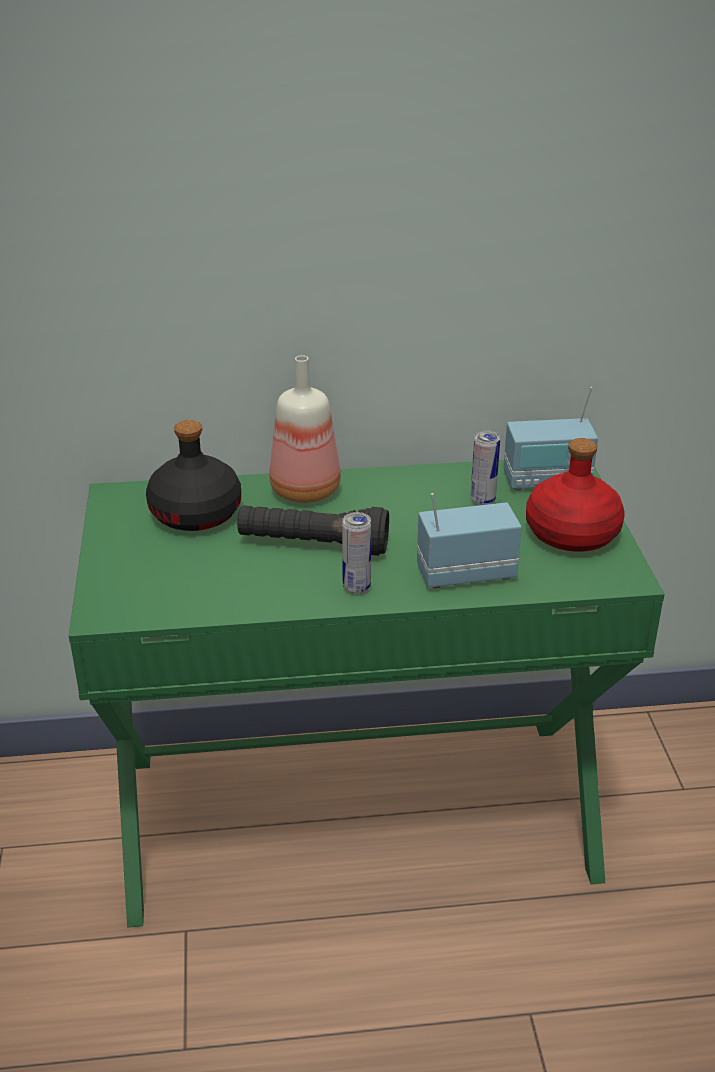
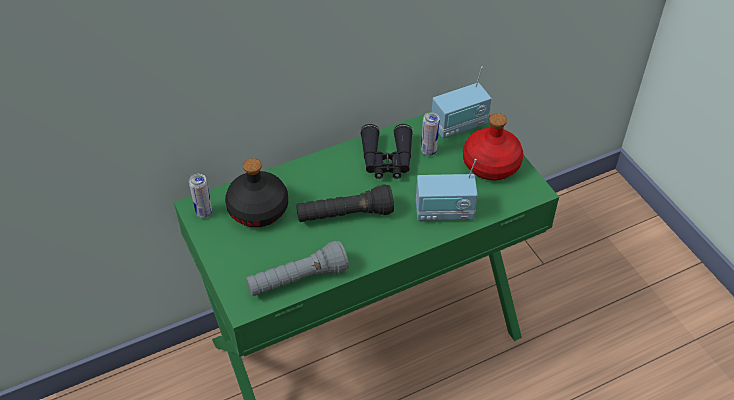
camera: 20 degrees left, 15 degrees up
bottle [269,355,341,503] -> none
can [342,512,371,594] -> can moved to [189,174,213,218]
radio [417,493,522,589] -> radio turned 150 degrees counterclockwise [416,159,478,221]
none -> grey flashlight [246,241,349,296]
none -> black binoculars [360,124,413,179]

